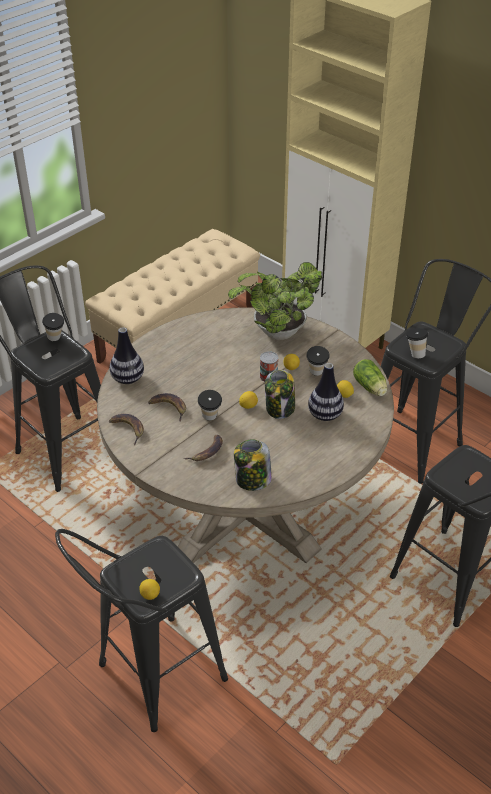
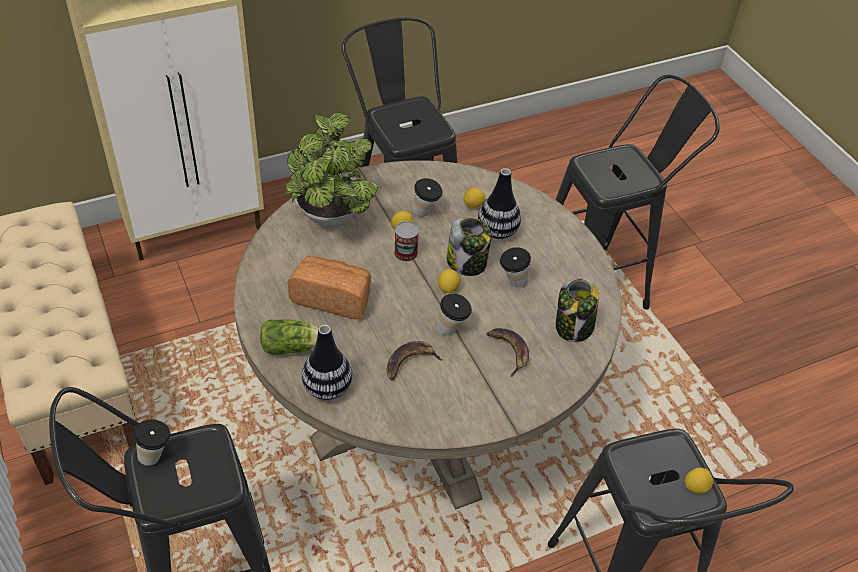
camera: 70 degrees left, 5 degrees up
banana [109,414,144,445] -> none
lettuce [353,359,387,396] -> lettuce moved to [260,319,318,355]
cup [406,328,428,359] -> cup moved to [500,247,531,288]
none -> bread [287,255,371,320]

